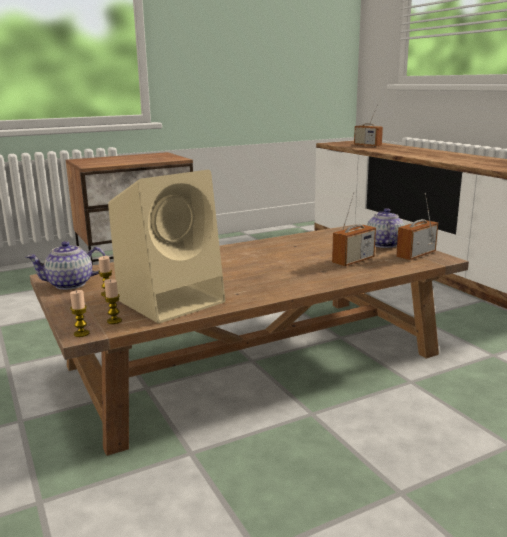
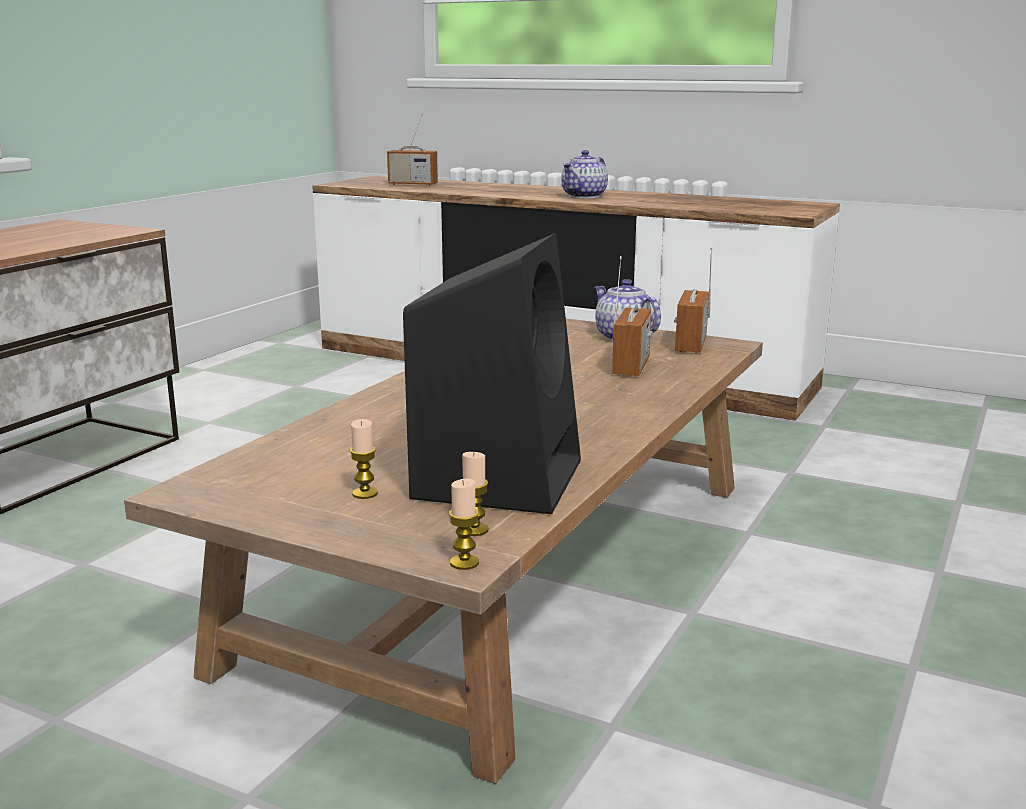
camera: 35 degrees left, 0 degrees up
teapot [26,241,106,290] -> teapot moved to [561,150,608,198]
beige speaker [108,170,225,323] -> black speaker [403,233,581,514]

